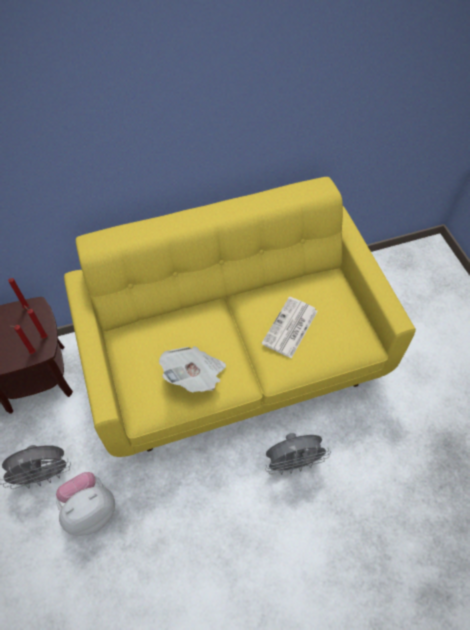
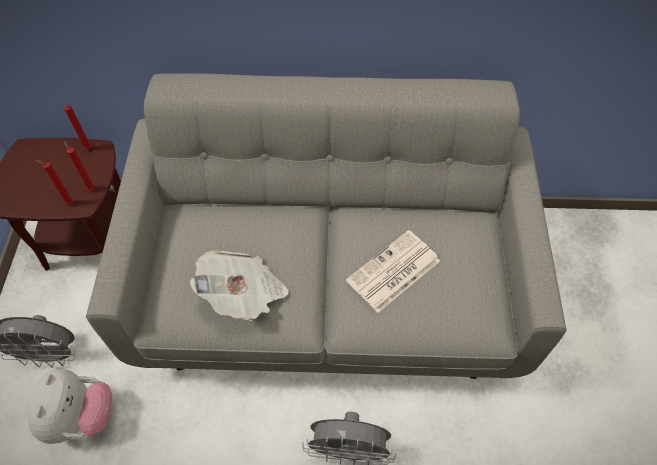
camera: 20 degrees right, 0 degrees up
plush toy [56,472,115,536] -> plush toy turned 105 degrees clockwise [27,369,112,444]
yellow sofa [64,177,416,457] -> grey sofa [86,73,567,379]

